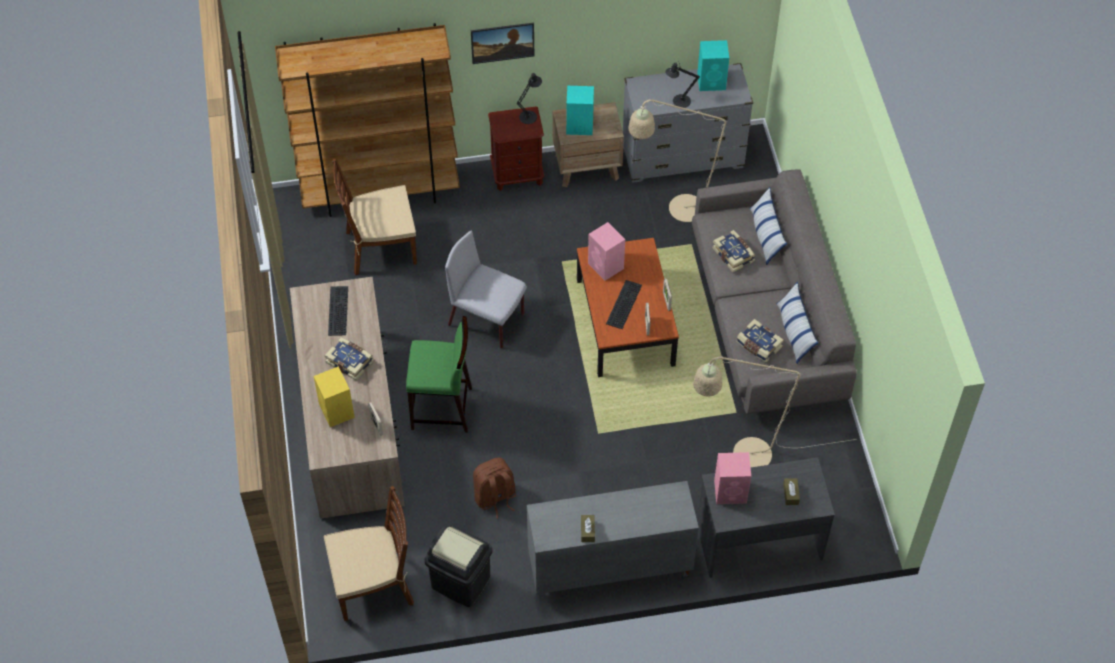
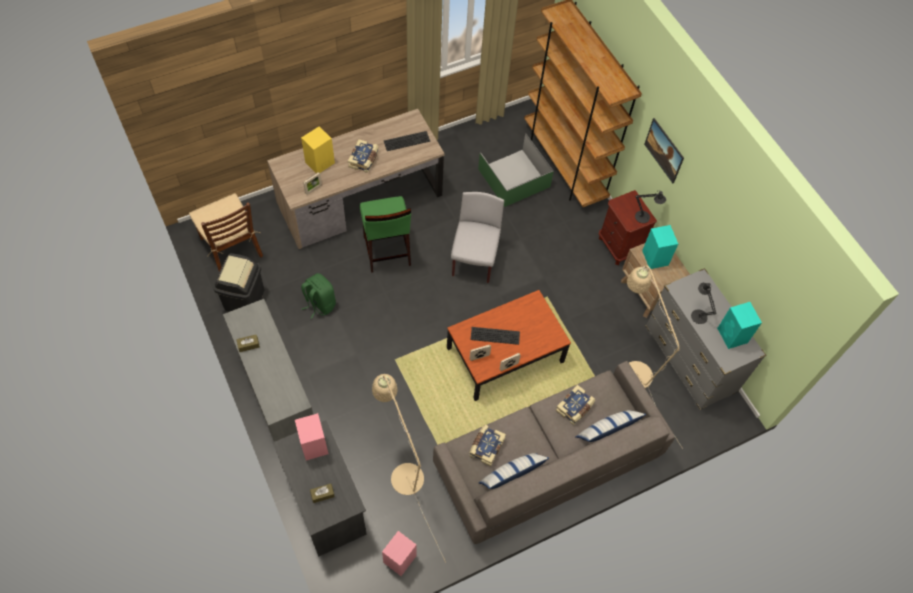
camera: 70 degrees right, 5 degrees up
brown chair [332,159,417,275] -> green storage box [478,134,554,207]
brown backpack [473,458,516,519] -> green backpack [301,273,336,319]
pink speaker [588,222,625,281] -> pink speaker moved to [382,531,417,576]

